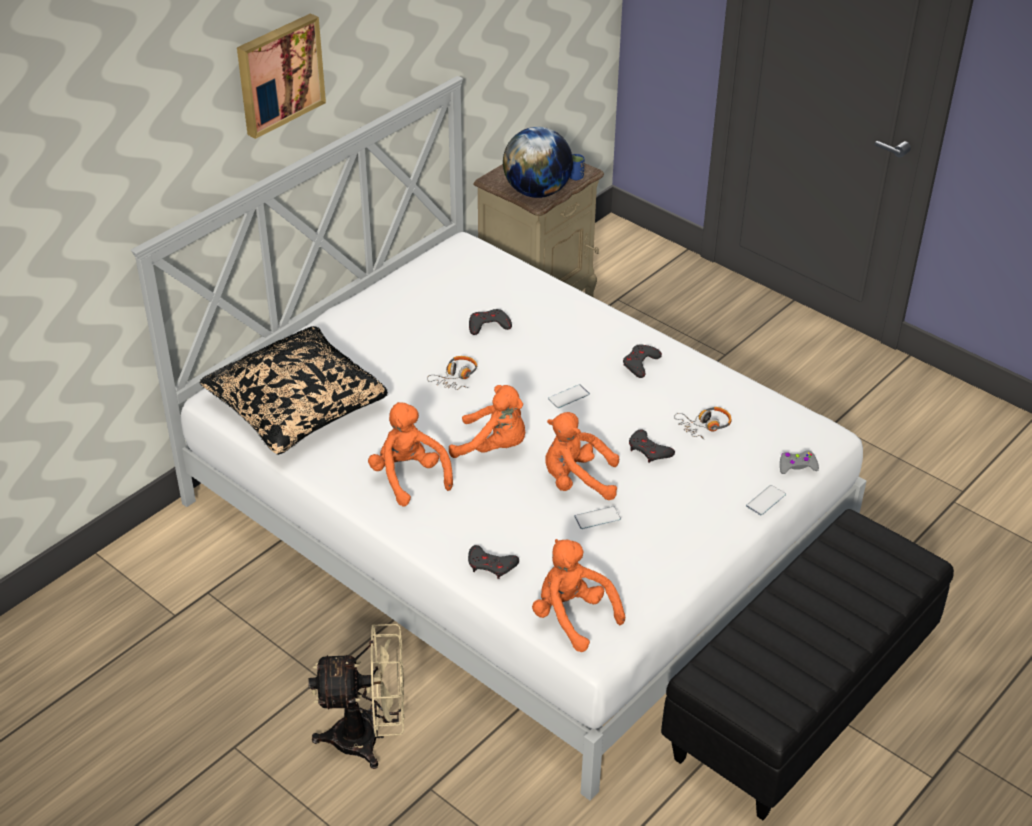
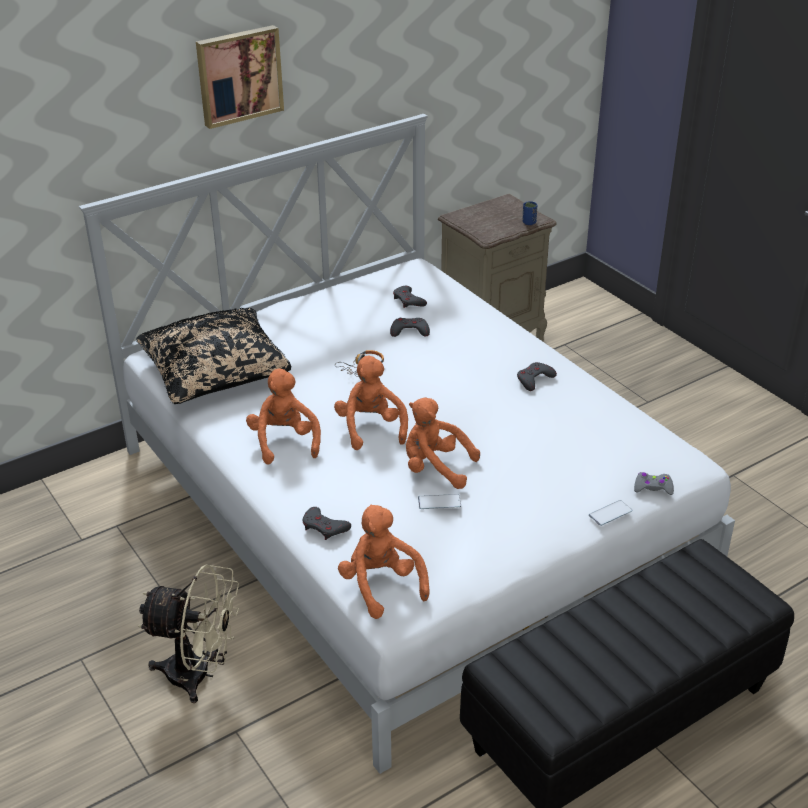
camera: 15 degrees right, 5 degrees down
orange plush toy [449,385,525,458] -> orange plush toy turned 135 degrees counterclockwise [334,356,408,450]
globe [503,127,573,198] -> none
phone [548,384,590,408] -> none
grey game controller [629,429,675,463] -> grey game controller moved to [393,286,427,308]
headphones [674,407,732,439] -> none

